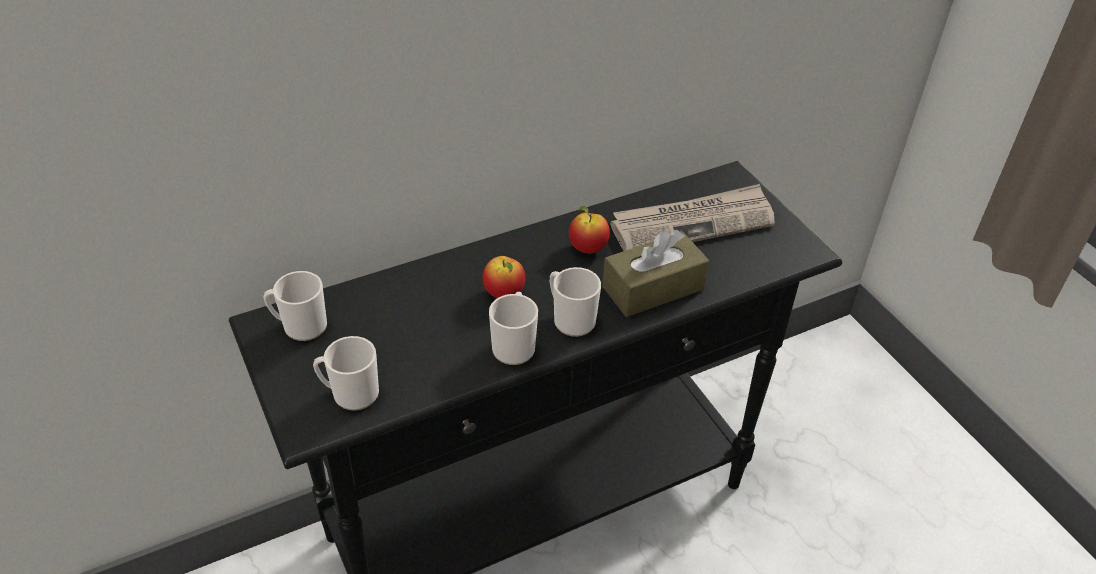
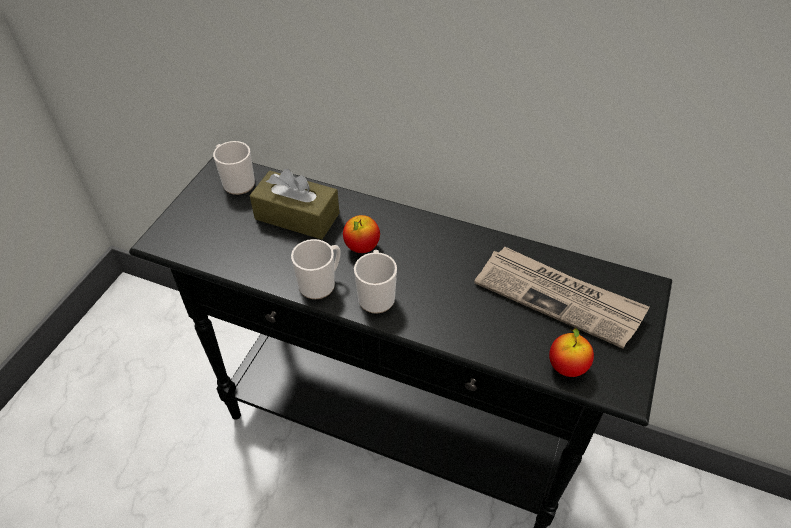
camera: 50 degrees right, 5 degrees up
mug [313,336,379,411] -> none
apple [569,206,610,254] -> apple moved to [549,328,594,377]
brown tissue box [602,230,709,317] -> brown tissue box moved to [249,169,339,239]

